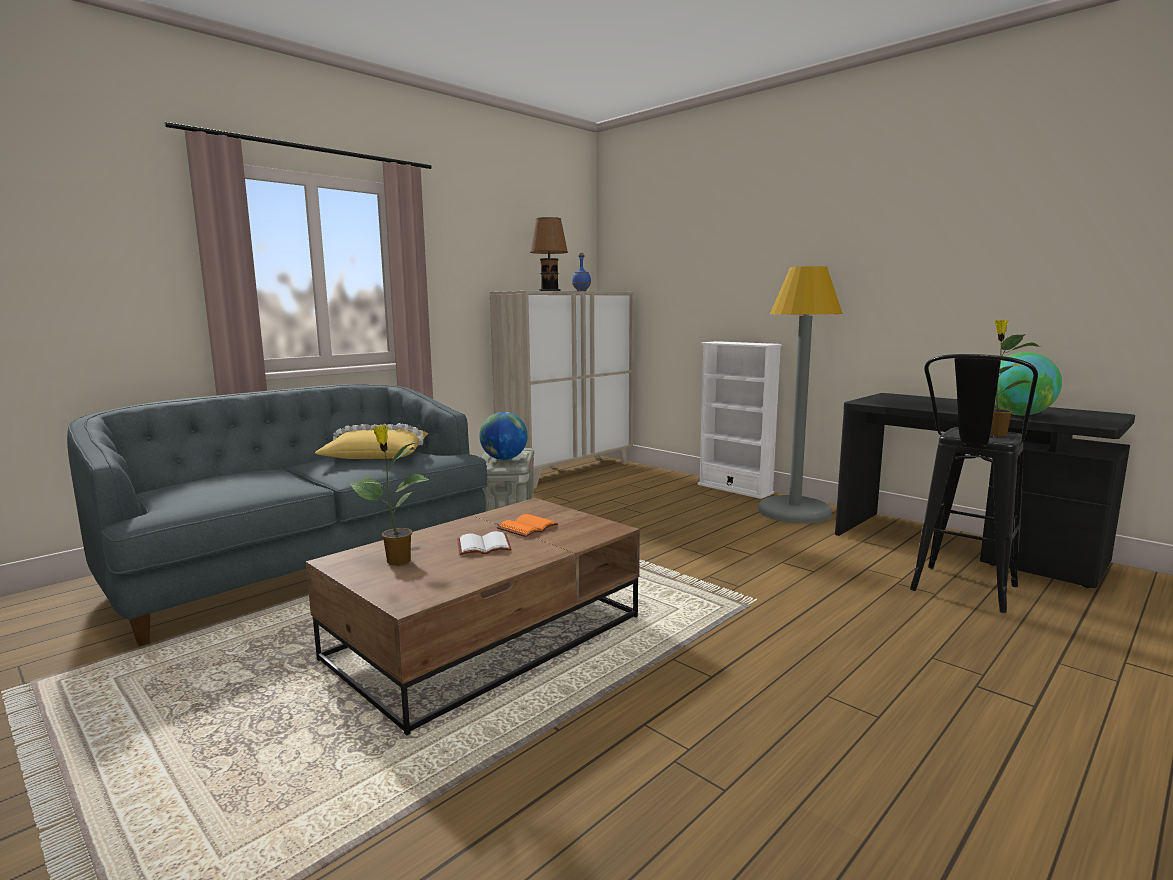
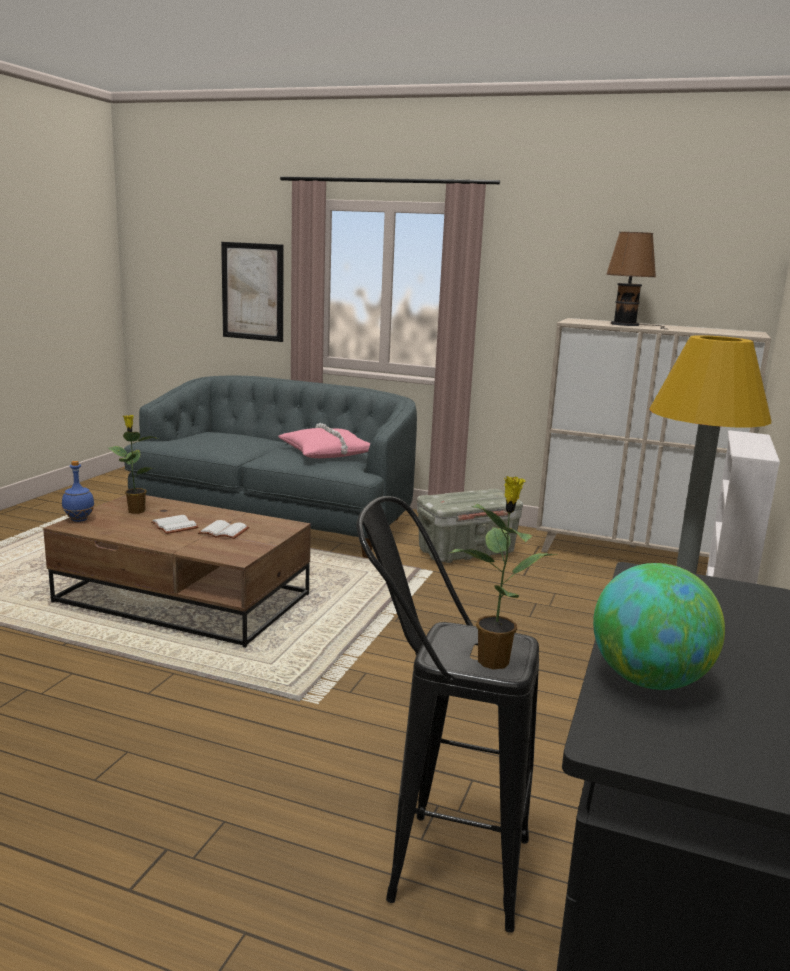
camera: 65 degrees right, 5 degrees up
yellow pillow [315,423,428,459] -> pink pillow [278,423,371,458]
globe [479,412,528,460] -> none
orange book [497,514,558,537] -> white book [198,520,249,539]
blue bottle [572,253,591,291] -> blue bottle moved to [62,461,95,522]
none -> picture [221,242,284,342]

